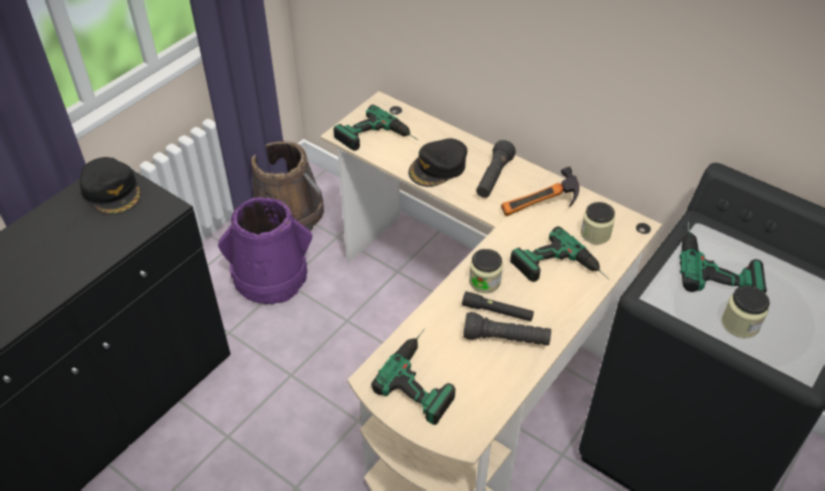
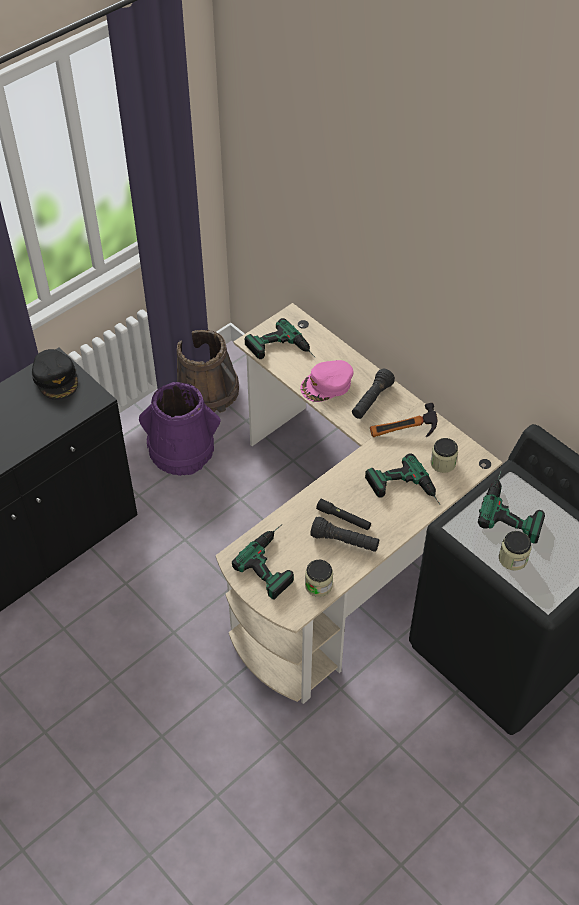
camera: 10 degrees right, 5 degrees up
black cap [408,138,467,187] -> pink cap [300,360,353,402]
jar [469,249,503,293] -> jar moved to [305,560,333,597]

